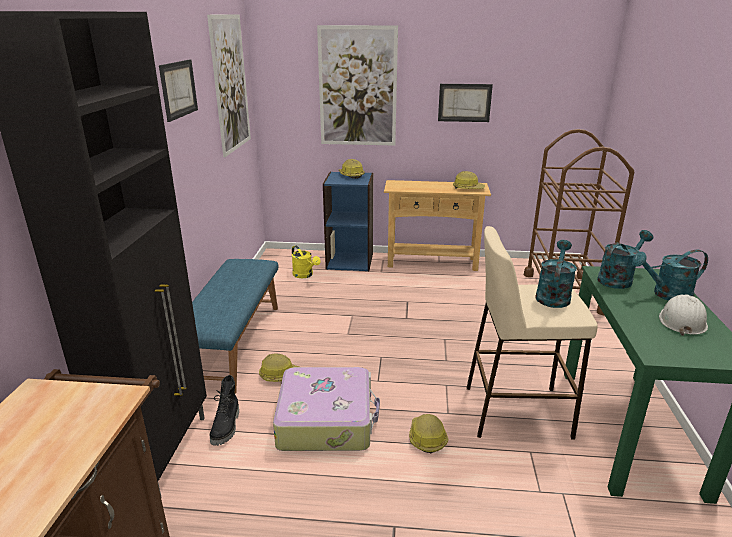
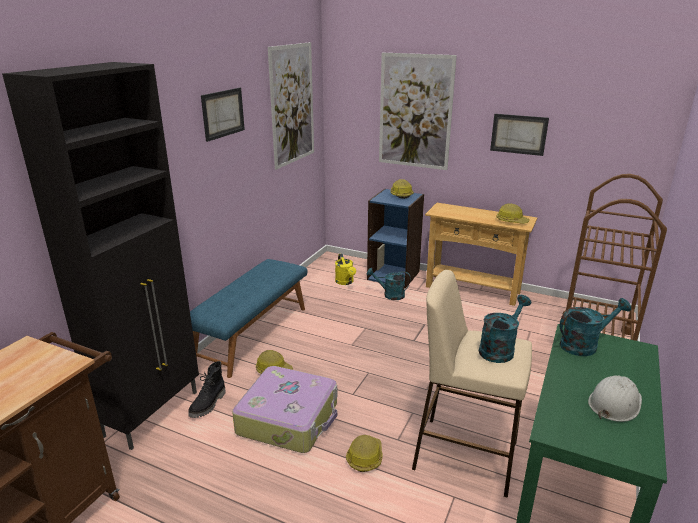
camera: 20 degrees right, 0 degrees up
turquoise watering can [632,249,708,301] -> turquoise watering can moved to [367,268,411,300]

